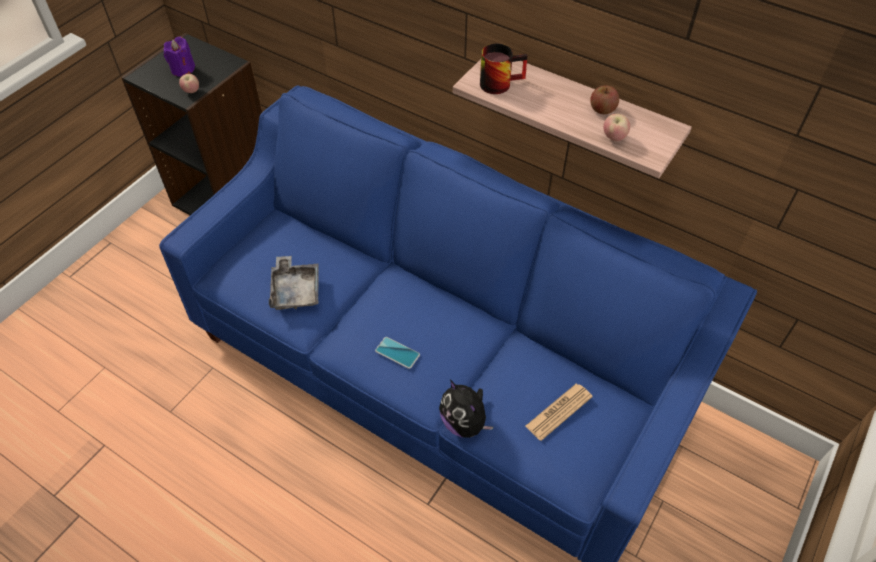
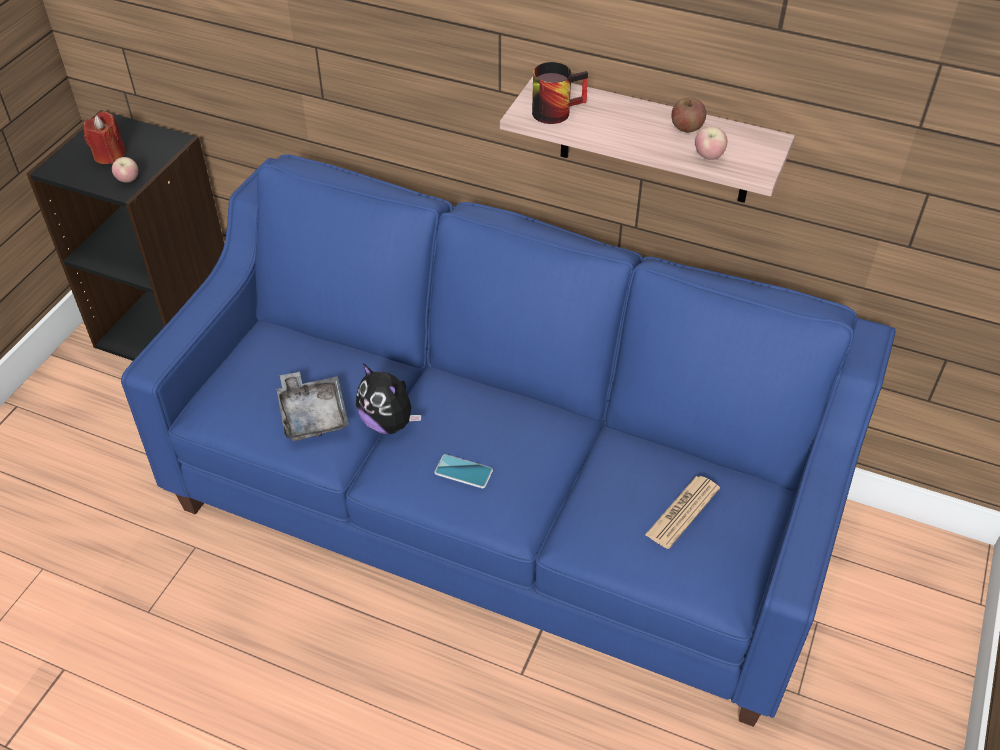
camera: 10 degrees left, 5 degrees down
purple candle [164,37,195,77] -> red candle [83,111,125,164]
plush toy [439,380,493,438] -> plush toy moved to [356,363,422,434]

